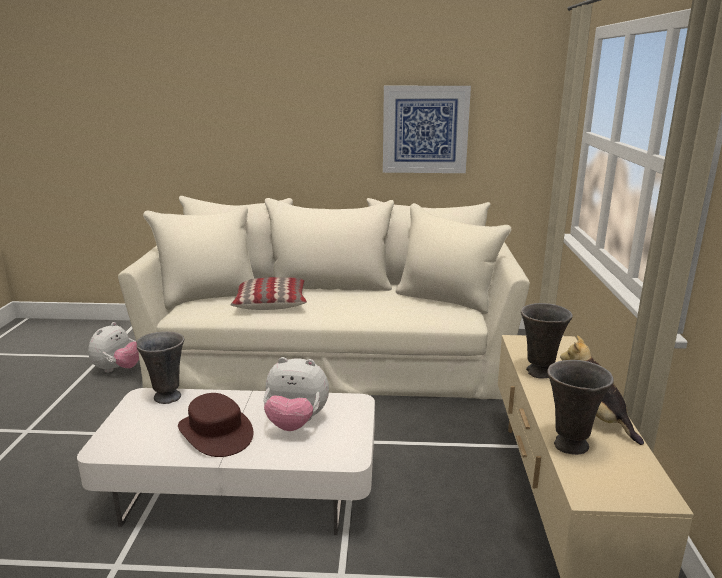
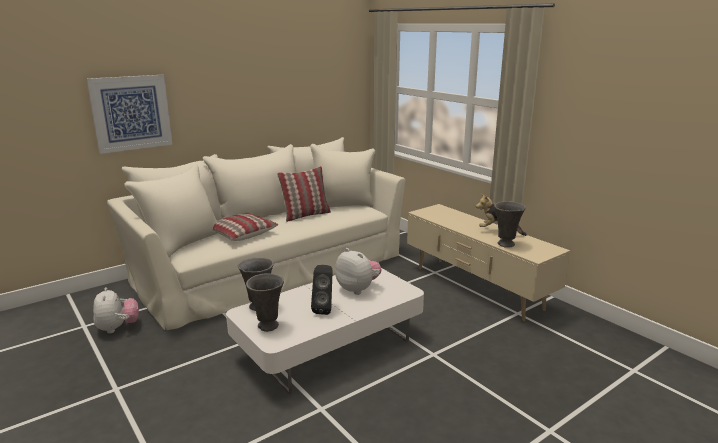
camera: 40 degrees left, 0 degrees up
brown hat [178,393,254,457] -> black speaker [311,265,333,315]
plush toy [263,357,329,431] -> plush toy turned 105 degrees counterclockwise [335,248,382,295]
picture [383,86,471,173] -> picture moved to [87,75,173,154]
grey vase [521,303,573,379] -> grey vase moved to [246,273,284,332]
none -> pillow [277,166,331,222]

